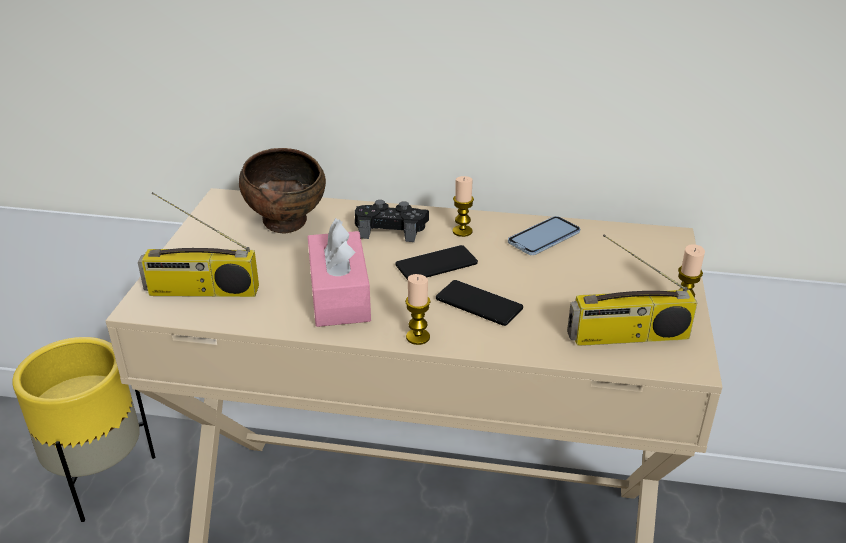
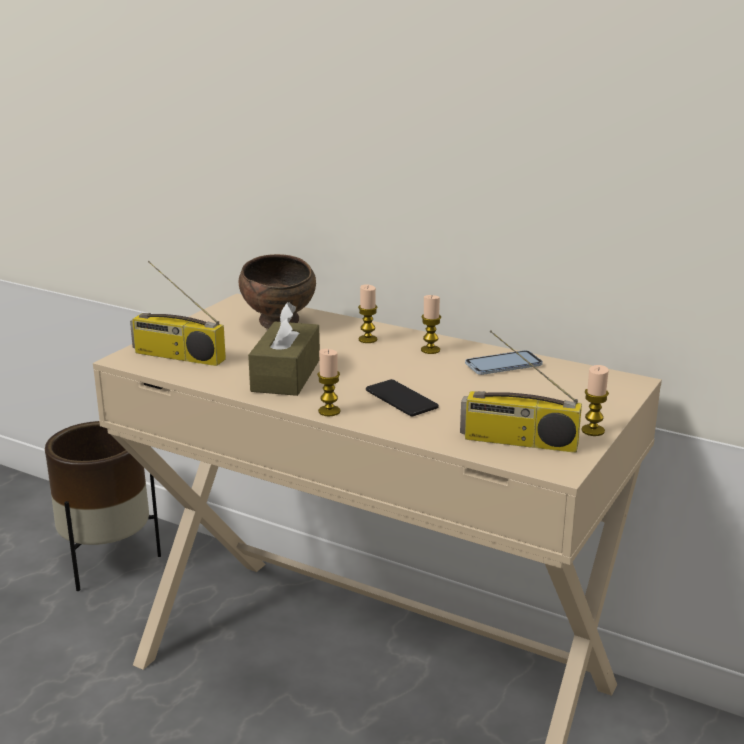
camera: 20 degrees right, 10 degrees down
yellow planter [12,337,156,522] -> brown planter [45,421,161,591]
pink tissue box [307,218,371,327] -> brown tissue box [248,302,320,396]
black game controller [355,200,429,242] -> candle [358,284,378,343]
phone [395,245,478,280] -> none

